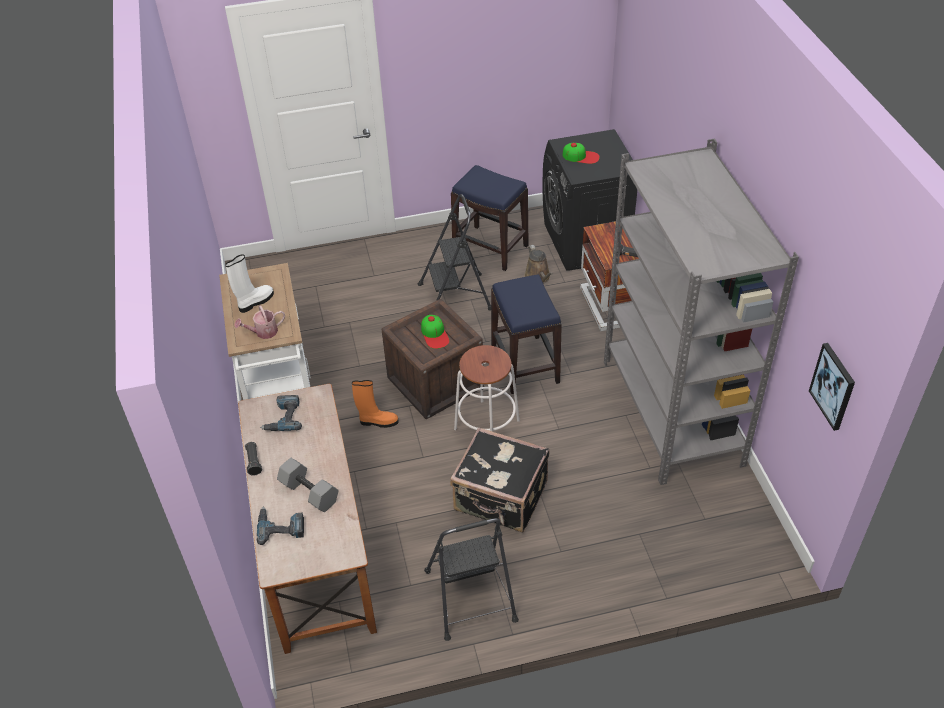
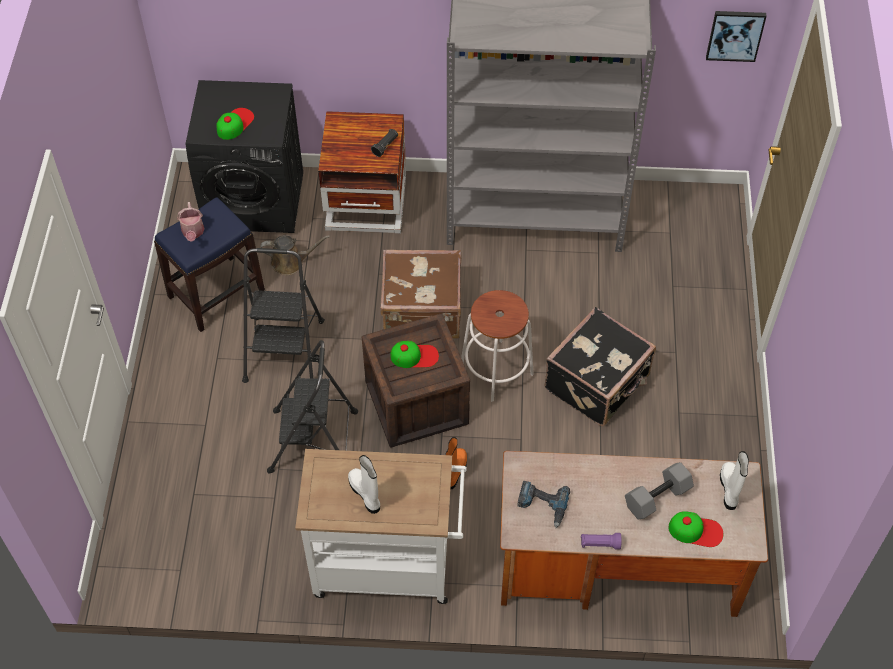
camera: 75 degrees left, 10 degrees up
watering can [235,306,285,339] -> watering can moved to [177,202,204,242]
black flashlight [245,442,262,476] -> purple flashlight [581,533,622,550]
power drill [256,507,304,545] -> cap [668,511,723,547]
black step ladder [424,518,519,641] -> black step ladder moved to [267,340,358,473]
stool [491,274,562,394] -> brown suitcase [380,250,461,339]
none -> white boot [720,451,749,510]

